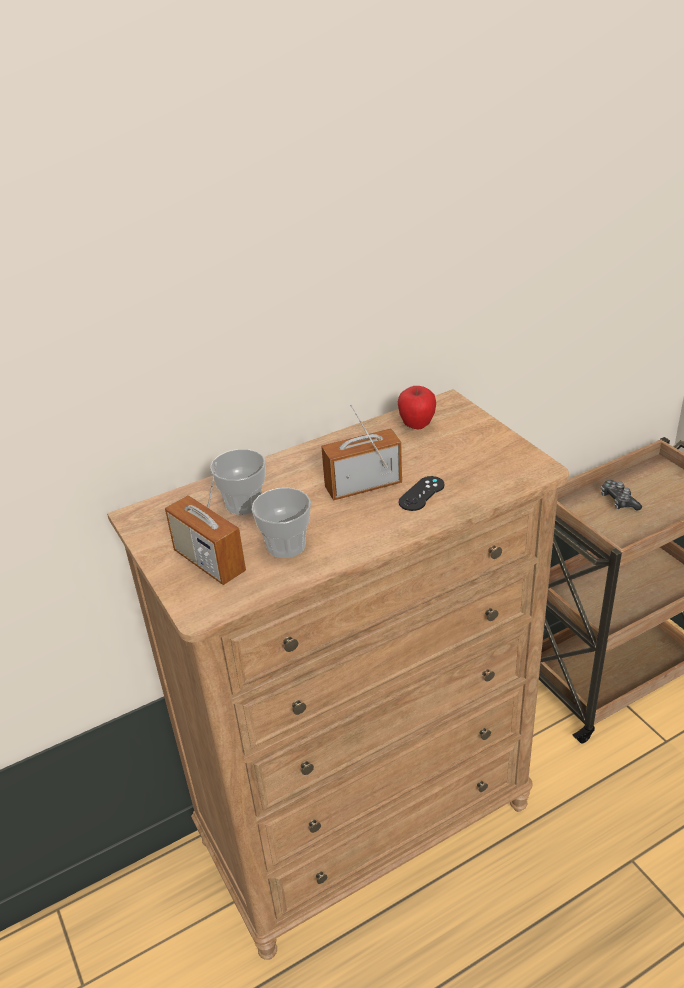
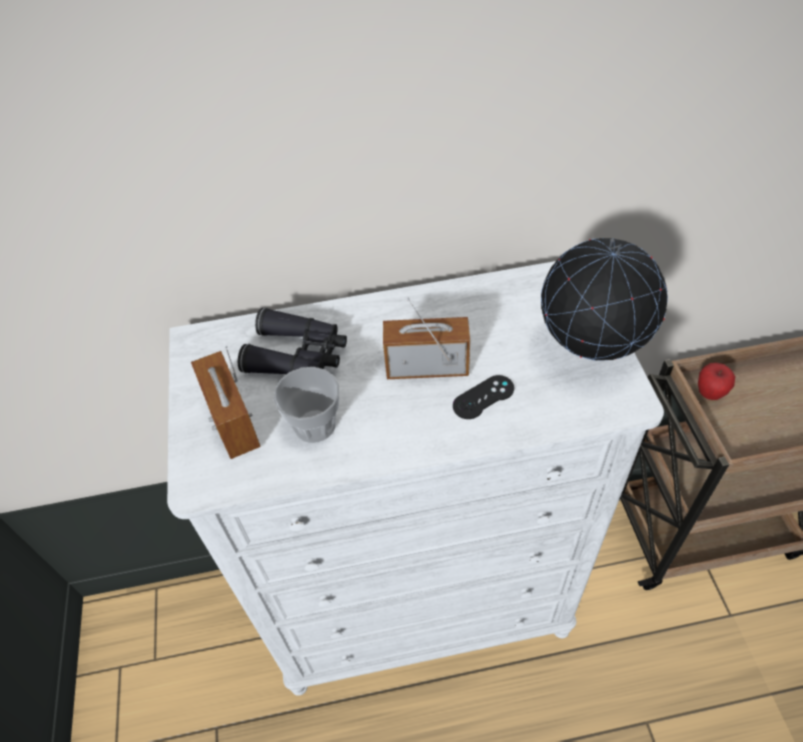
camera: 20 degrees right, 15 degrees up
brown dresser [107,389,569,960] -> white dresser [167,261,664,696]
cup [210,449,266,515] -> black binoculars [238,308,347,374]
apple [398,386,436,429] -> apple moved to [698,363,735,400]
game controller [601,480,642,511] -> none
none -> globe [541,238,668,361]

